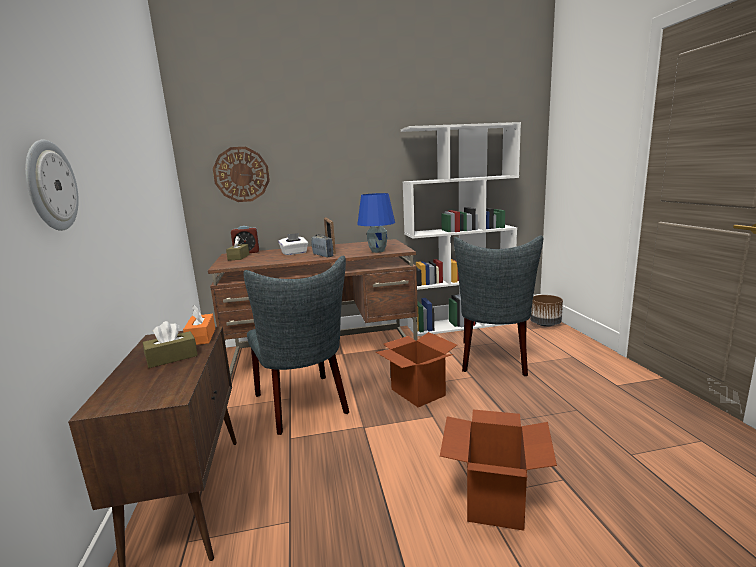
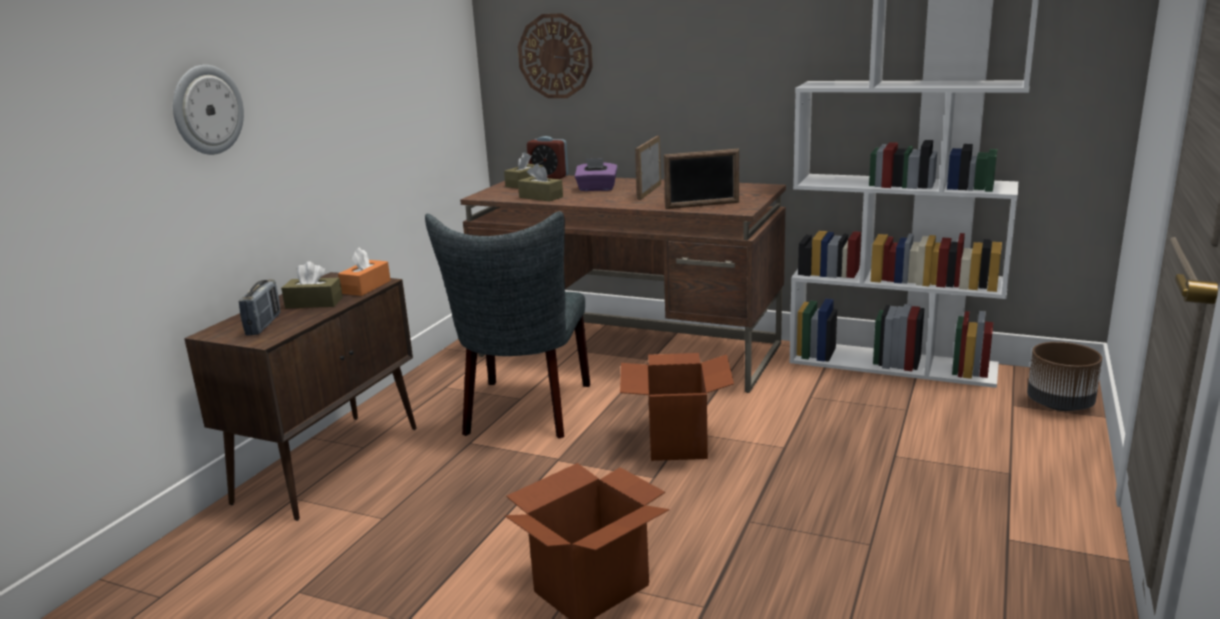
camera: 35 degrees right, 5 degrees up
white tissue box [278,233,308,255] -> purple tissue box [575,158,617,191]
radio [311,234,333,257] -> radio moved to [239,279,281,335]
blue table lamp [357,193,395,253] -> picture frame [664,149,739,209]
grey chair [454,236,543,376] -> none
none -> brown tissue box [518,163,563,202]

